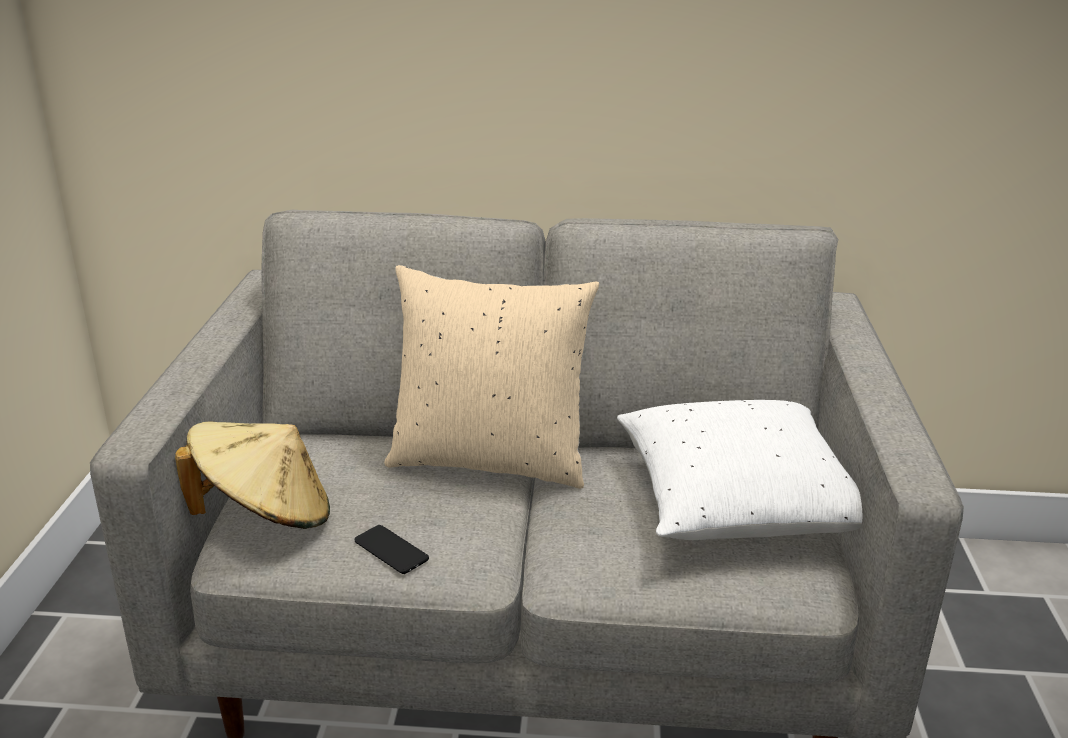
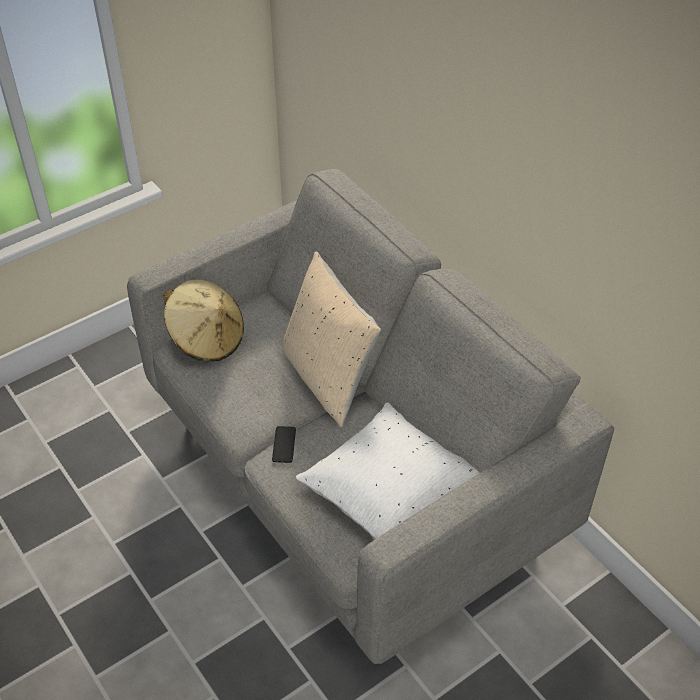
camera: 50 degrees right, 20 degrees up
phone [355,525,429,574] -> phone moved to [272,426,296,463]

